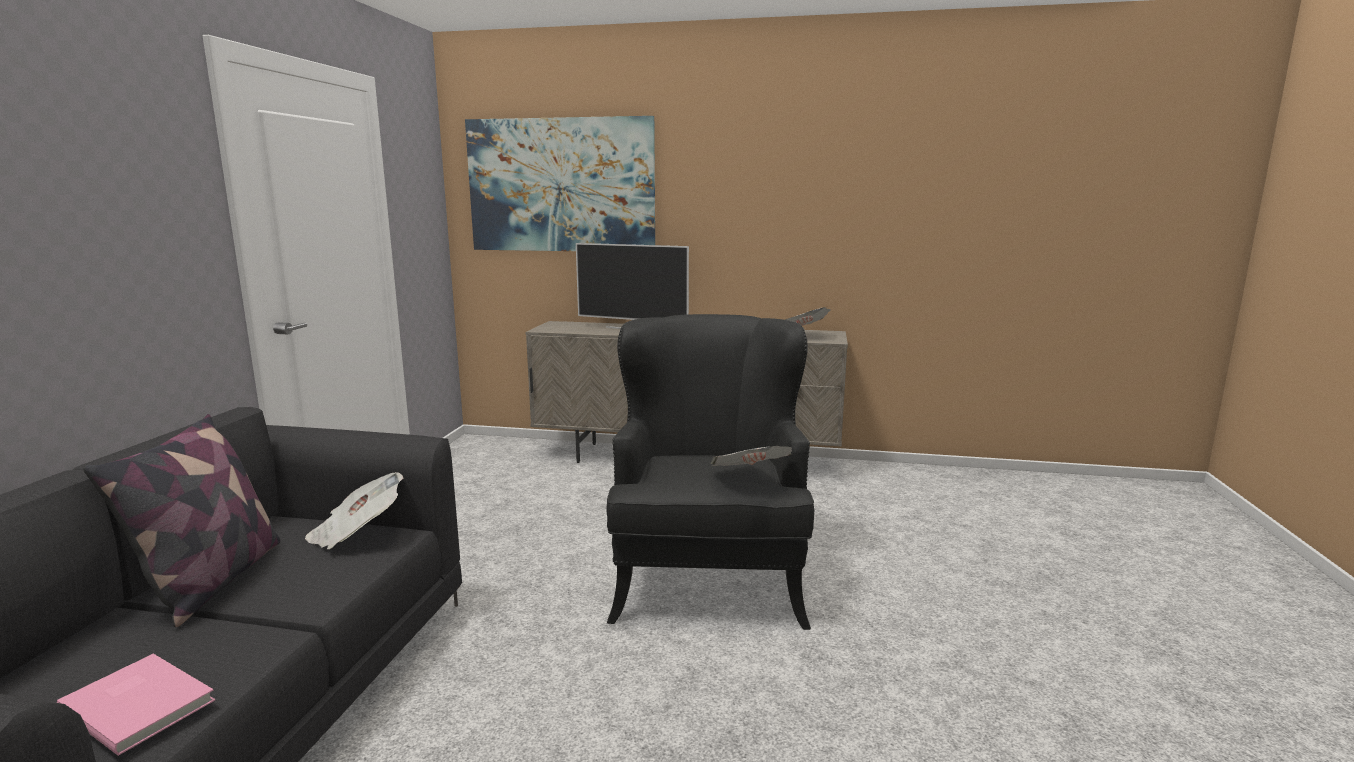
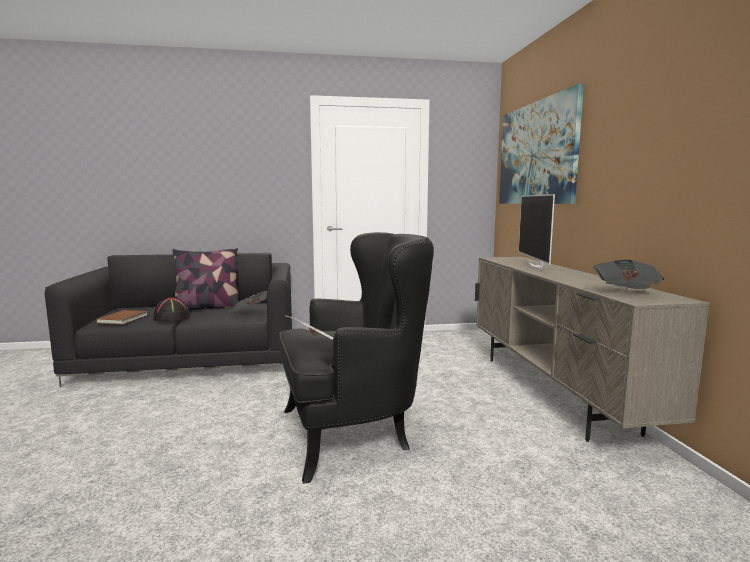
camera: 70 degrees right, 5 degrees down
pink book [57,654,215,756] -> brown book [96,310,148,325]
none -> black hat [153,297,190,322]

